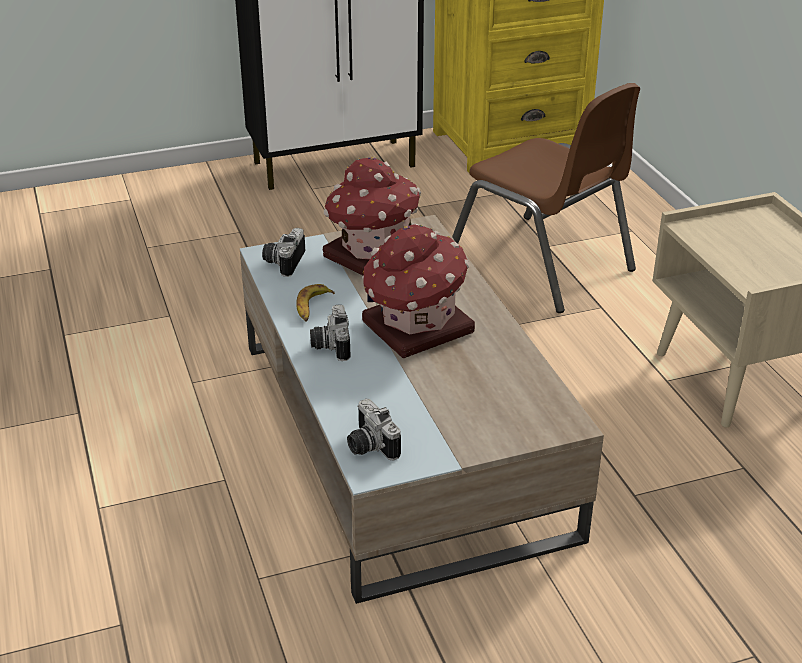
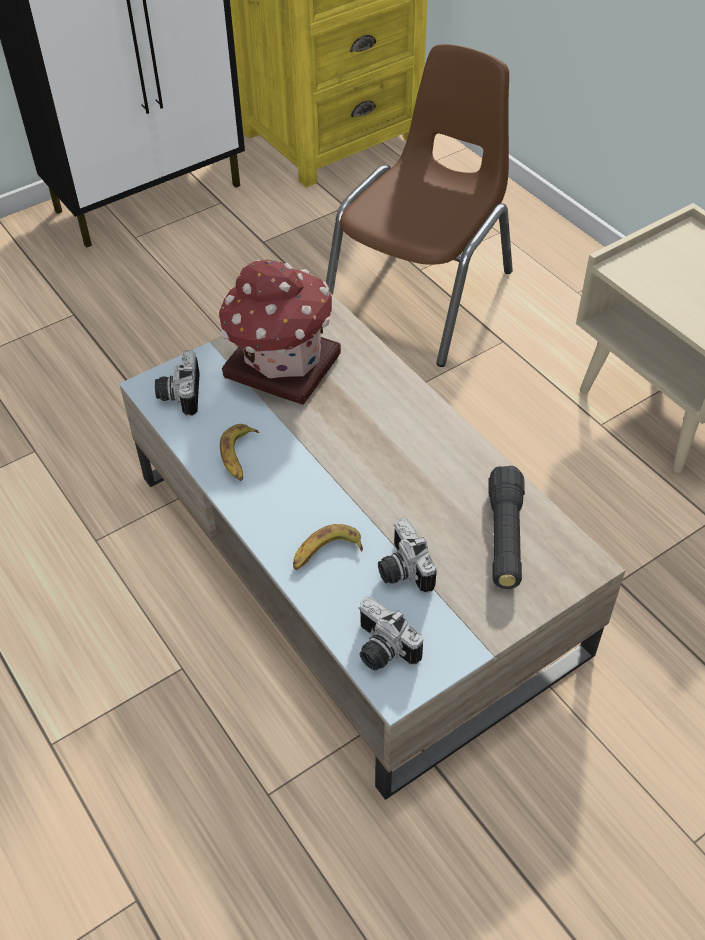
camera: 15 degrees left, 15 degrees up
camera [310,305,351,361] -> camera moved to [378,518,437,593]
toy house [362,223,475,358] -> none
brown chair [452,83,640,313] -> brown chair turned 90 degrees counterclockwise [326,44,513,367]
none -> banana [293,524,363,570]
none -> black flashlight [488,466,525,589]

